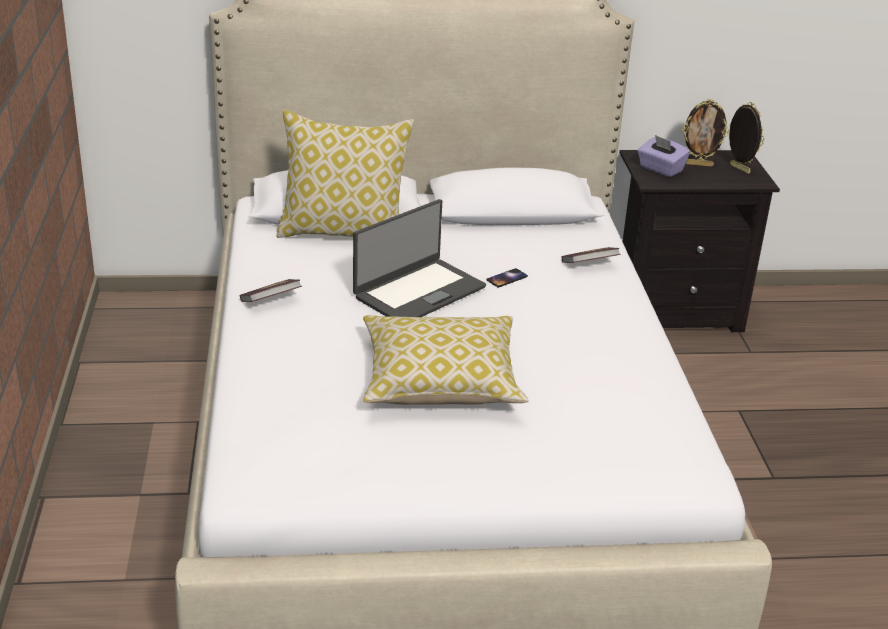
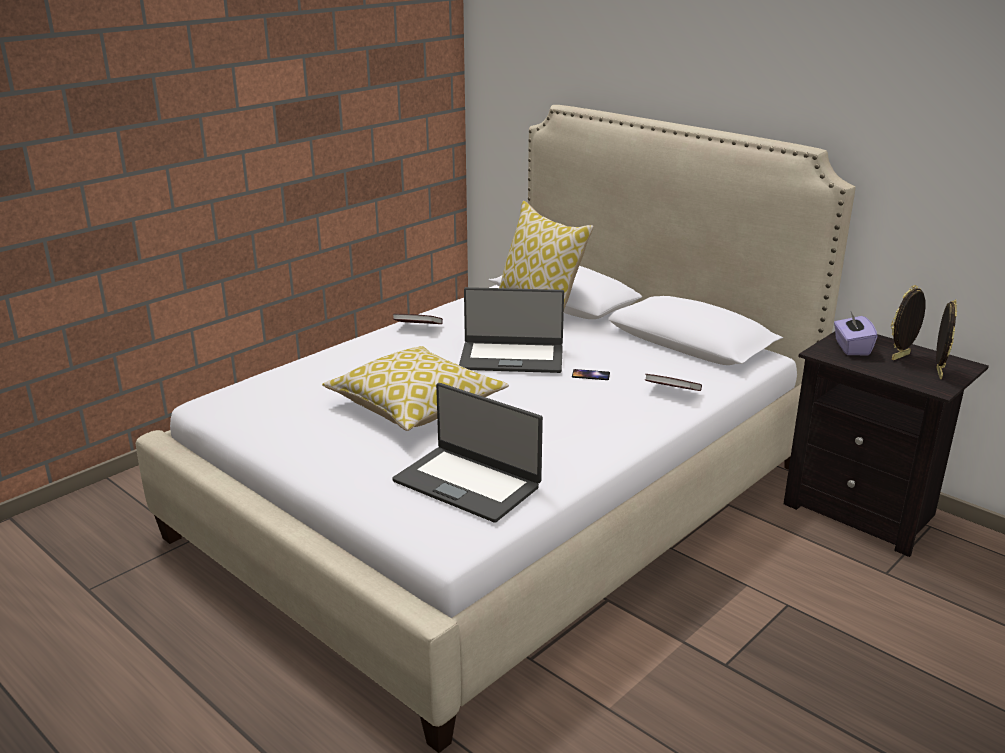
camera: 50 degrees right, 5 degrees down
picture frame [682,99,729,167] -> picture frame turned 90 degrees clockwise [891,285,926,360]
none -> laptop [392,383,543,523]

